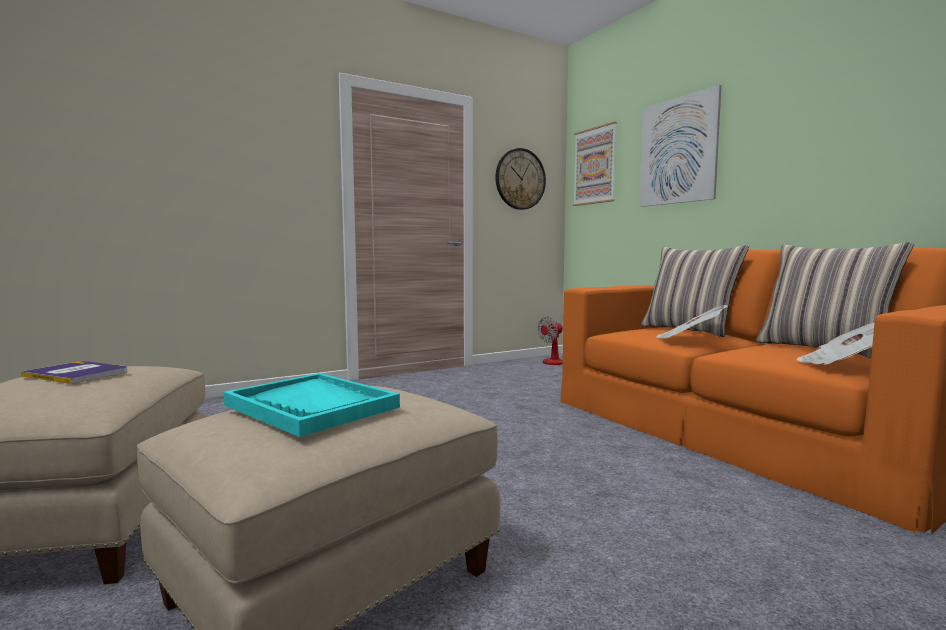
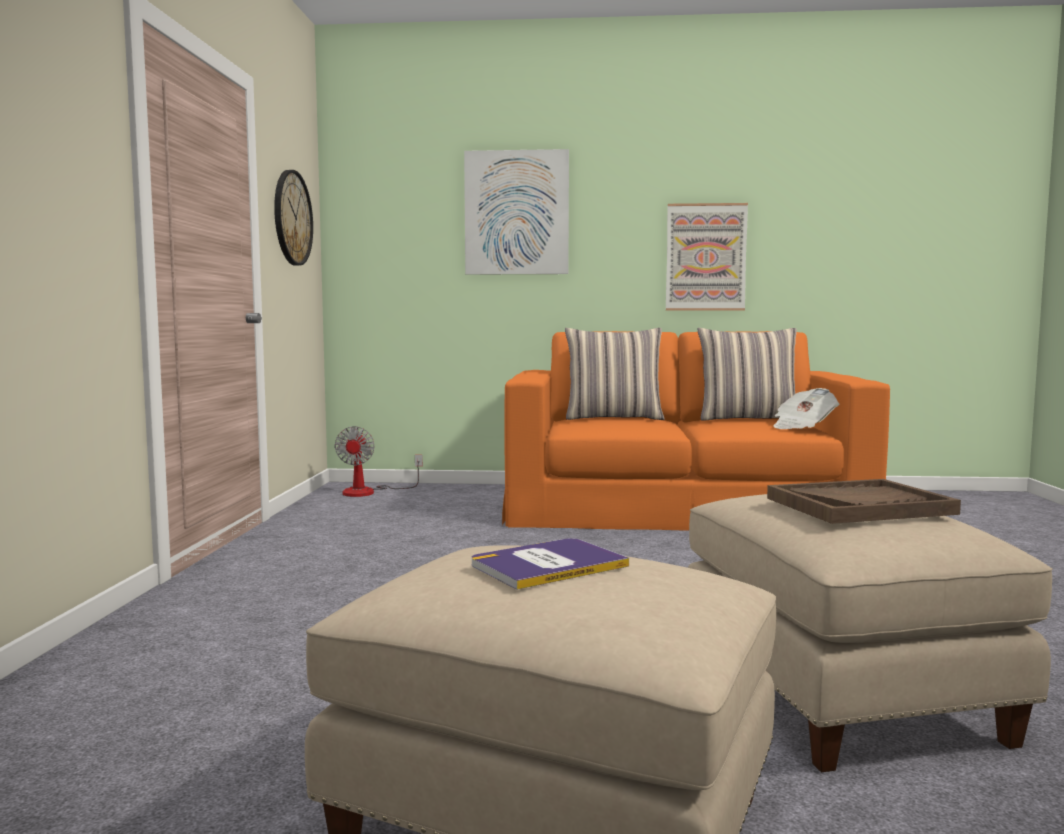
camera: 55 degrees left, 0 degrees up
turquoise tray [223,373,400,437] -> brown tray [767,479,961,524]
picture [573,122,617,206] -> picture moved to [666,203,748,311]
newspaper [656,305,728,339] -> none

